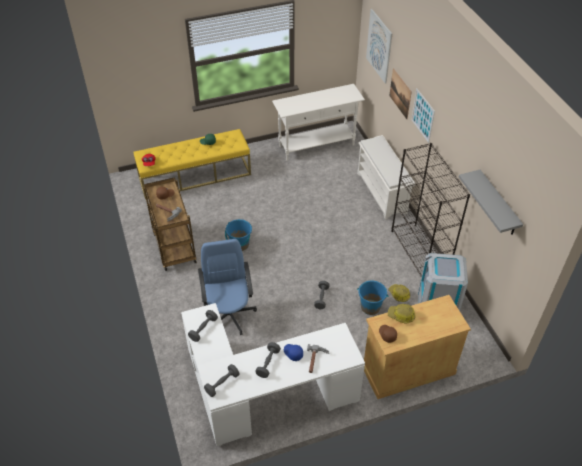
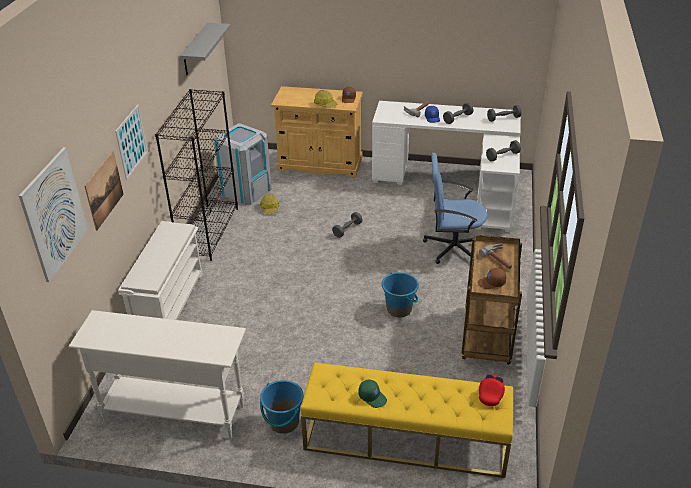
camera: 150 degrees left, 10 degrees down
blue office chair [198,239,257,335] -> blue office chair turned 75 degrees clockwise [423,153,488,264]
blue bucket [357,280,389,315] -> blue bucket moved to [260,380,304,434]

